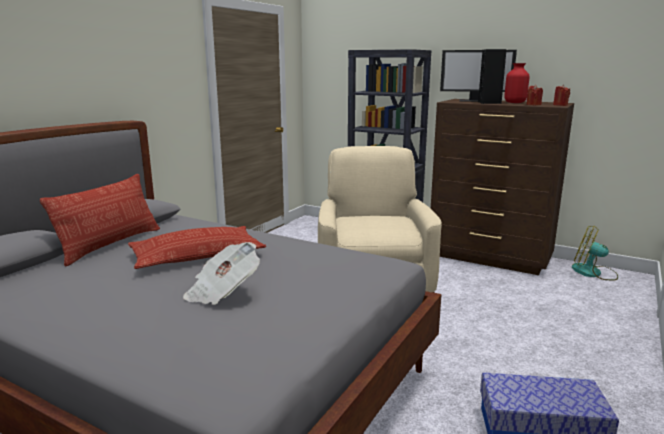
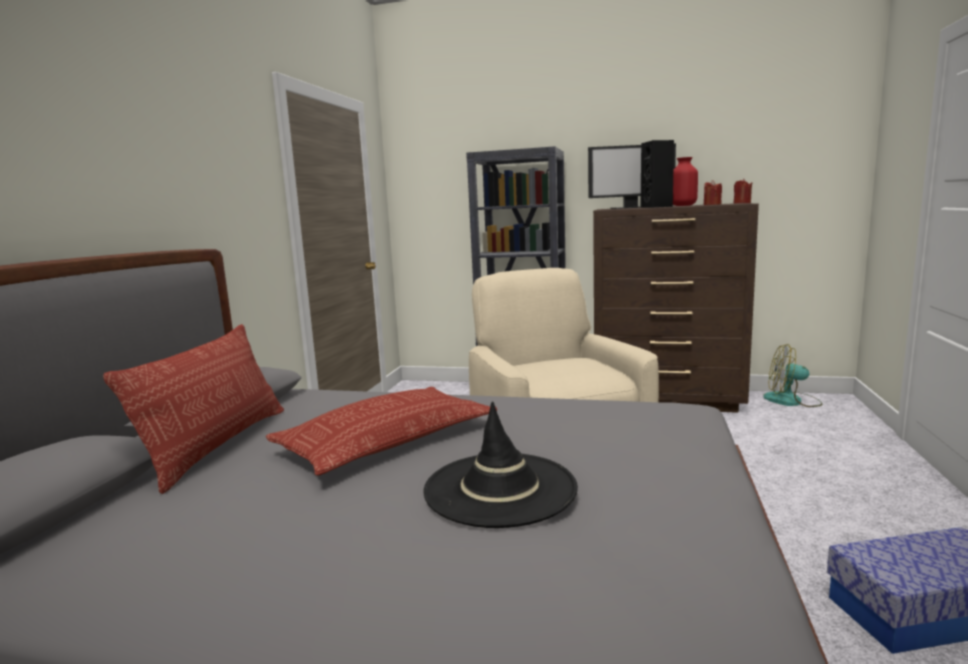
camera: 15 degrees left, 5 degrees down
newspaper [183,242,260,305] -> black hat [423,401,578,528]

